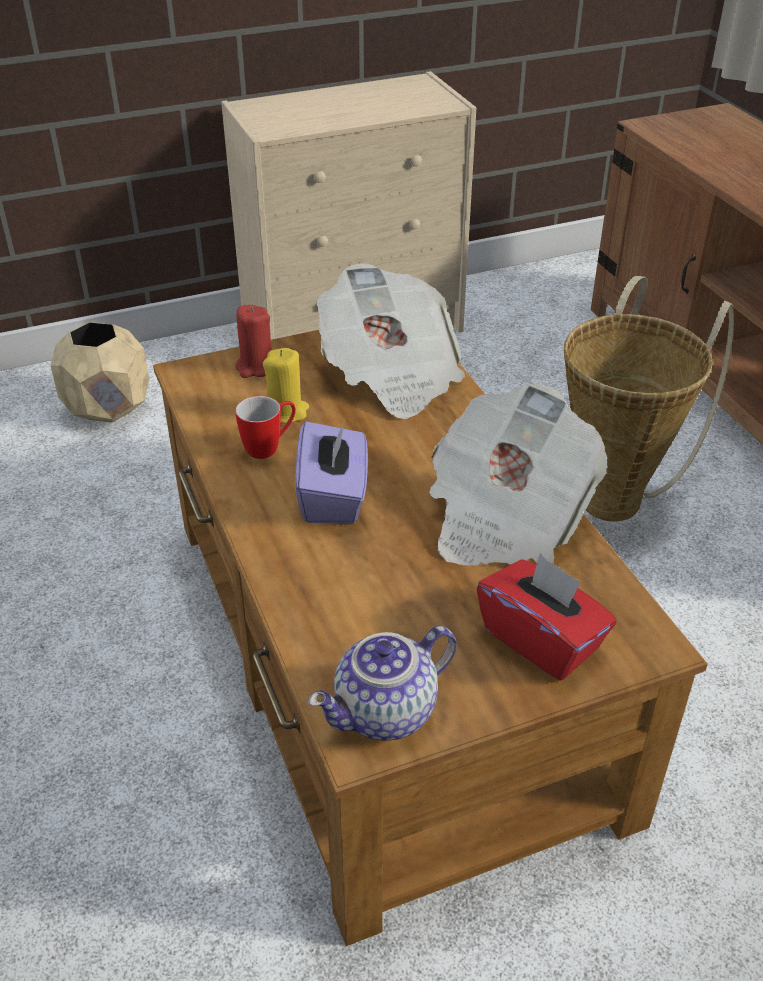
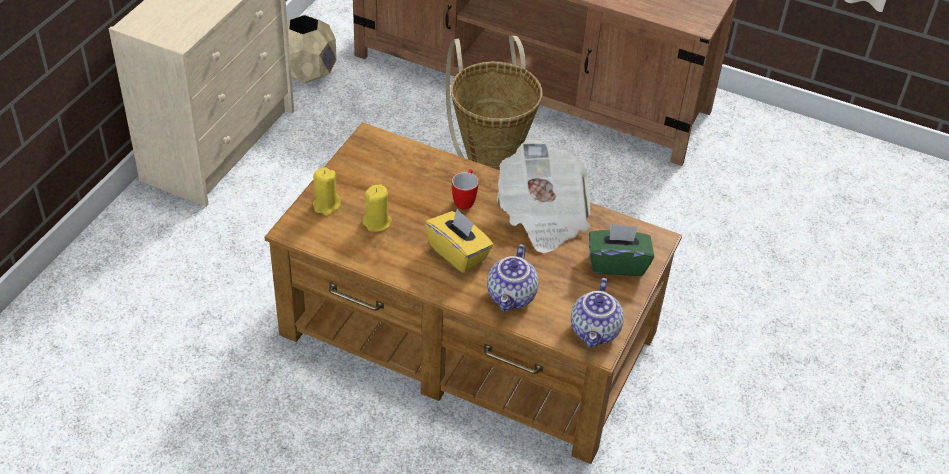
camera: 45 degrees left, 5 degrees up
beige planter [51,322,149,423] -> beige planter moved to [287,15,337,83]
red candle [235,305,272,378] -> yellow candle [313,167,341,216]
mug [235,396,296,459] -> mug moved to [452,169,479,210]
purple tissue box [295,420,368,523] -> yellow tissue box [425,209,494,273]
newspaper [317,263,465,419] -> none
red tissue box [477,553,617,680] -> green tissue box [589,224,654,276]
none -> teapot [487,244,539,311]

